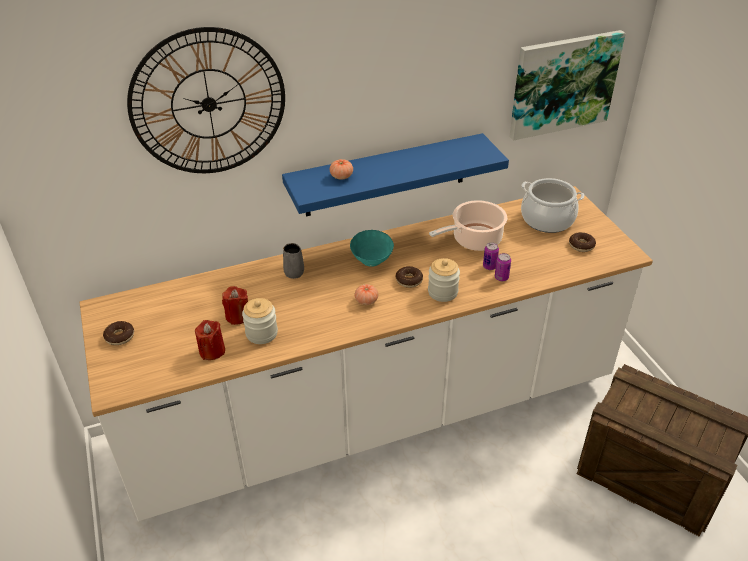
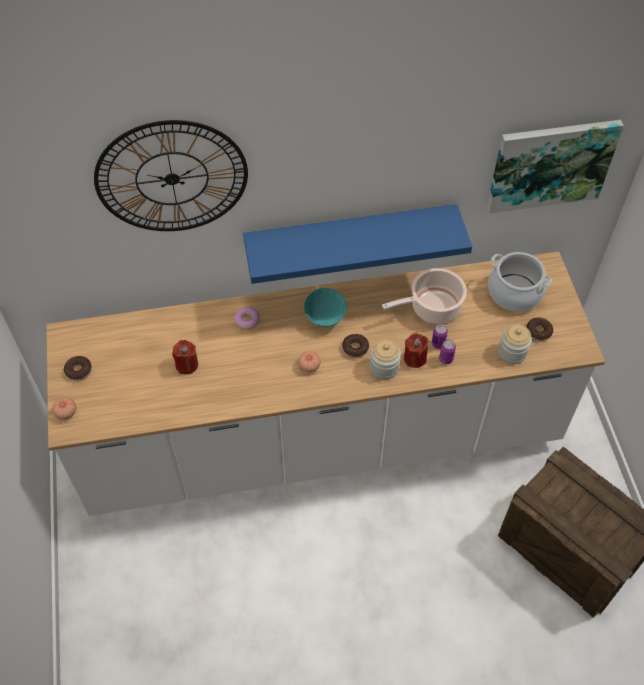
camera: 10 degrees right, 15 degrees up
red candle [195,320,225,360] -> red candle moved to [404,333,428,368]
jar [242,298,278,344] -> jar moved to [498,324,532,364]
grey mug [283,243,304,279] -> donut [234,307,260,330]
tomato [330,159,353,180] -> tomato moved to [52,397,76,420]

